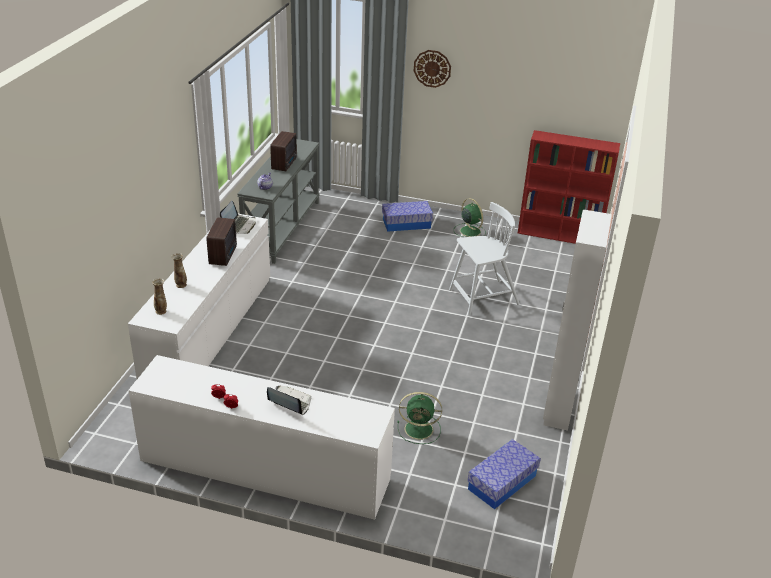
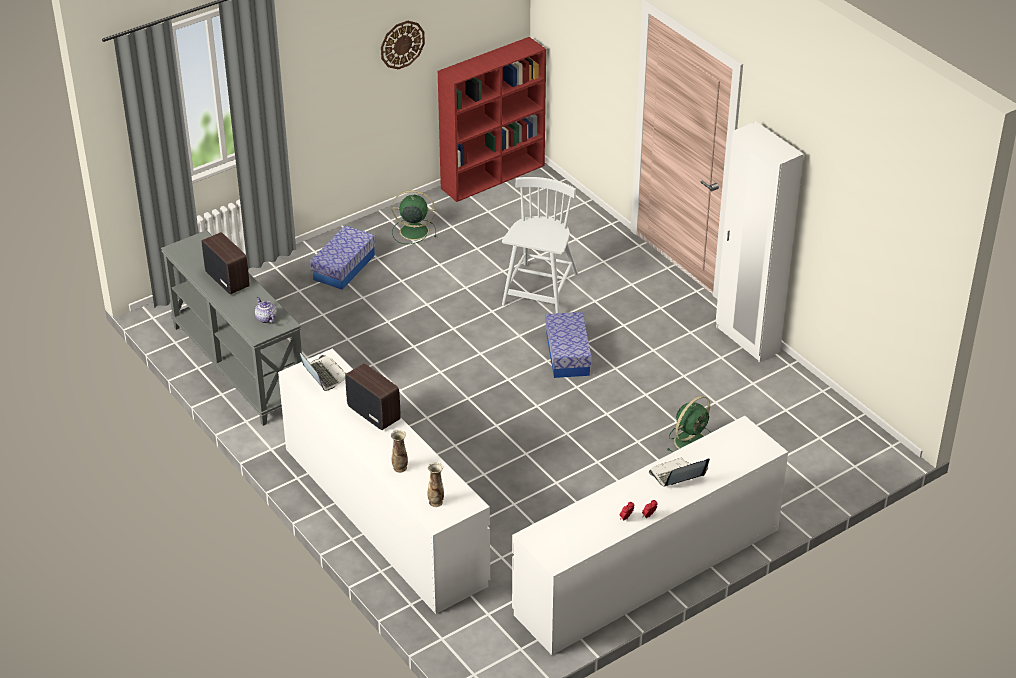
camera: 50 degrees left, 5 degrees up
wall clock [414,50,451,88] -> wall clock moved to [381,21,425,69]
storage box [467,439,541,509] -> storage box moved to [546,312,591,378]

